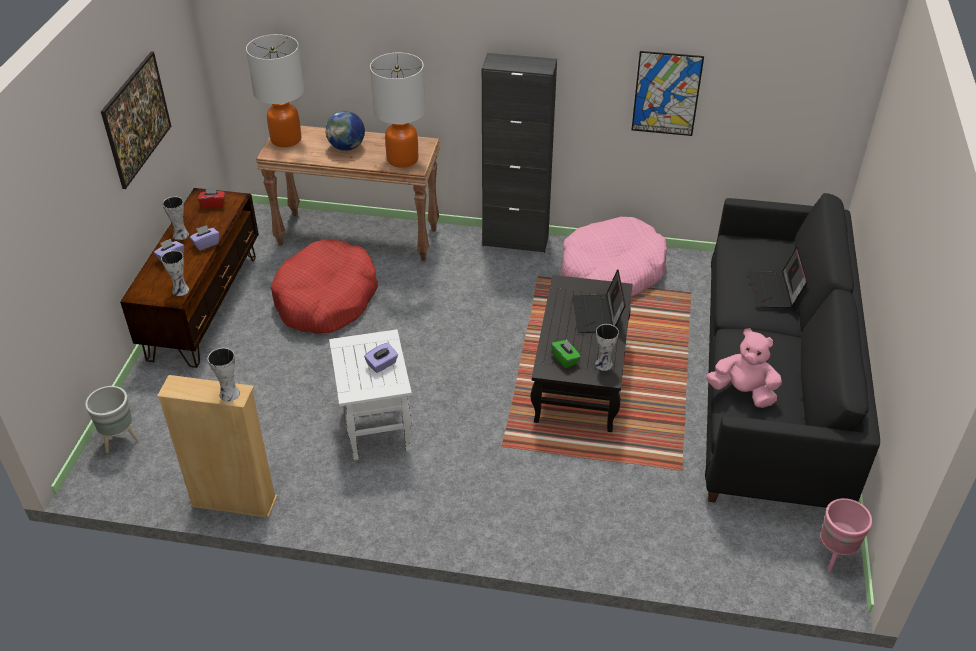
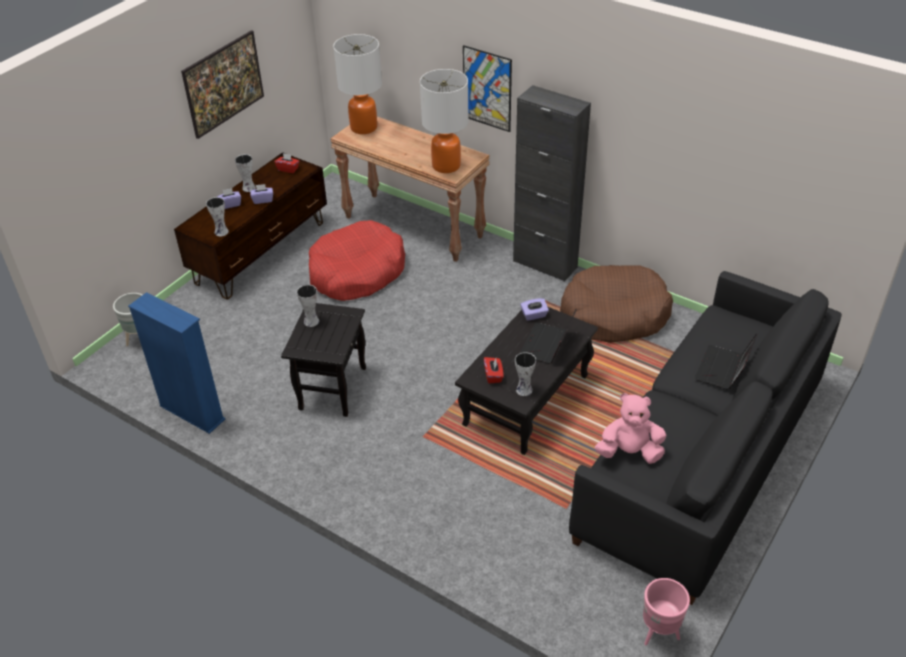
camera: 25 degrees right, 0 degrees up
beige bookcase [157,375,277,518] -> blue bookcase [128,292,225,434]
vase [208,348,240,402] -> vase moved to [297,285,319,327]
globe [325,111,365,151] -> none
white side table [329,329,412,461] -> black side table [281,303,366,417]
purple tissue box [364,343,398,373] -> purple tissue box moved to [520,298,549,321]
green tissue box [551,339,581,368] -> red tissue box [484,357,504,383]
pink dog bed [561,217,667,297] -> brown dog bed [560,265,673,343]
picture [632,51,704,136] -> picture moved to [463,45,512,132]
pink plush toy [706,328,782,408] -> pink plush toy turned 45 degrees counterclockwise [595,393,666,464]

